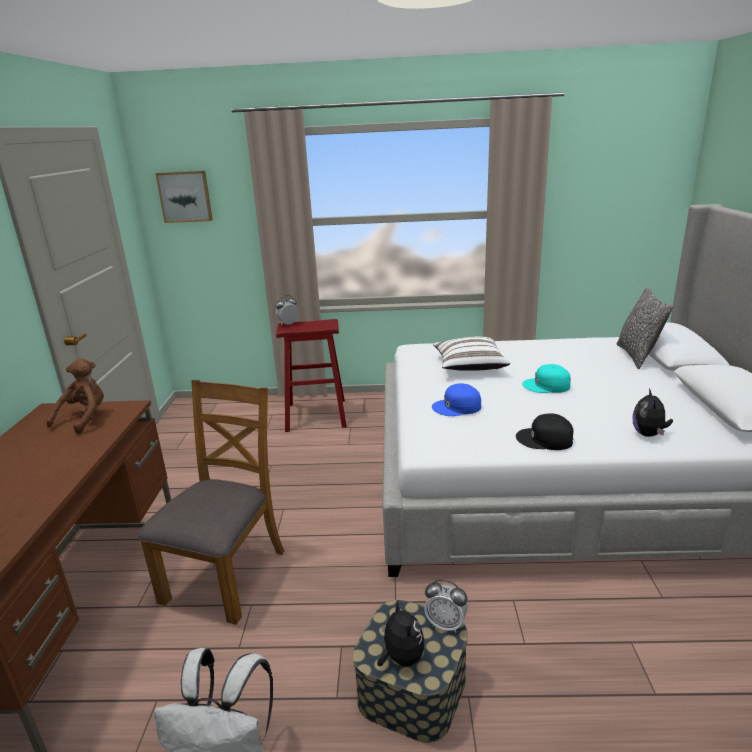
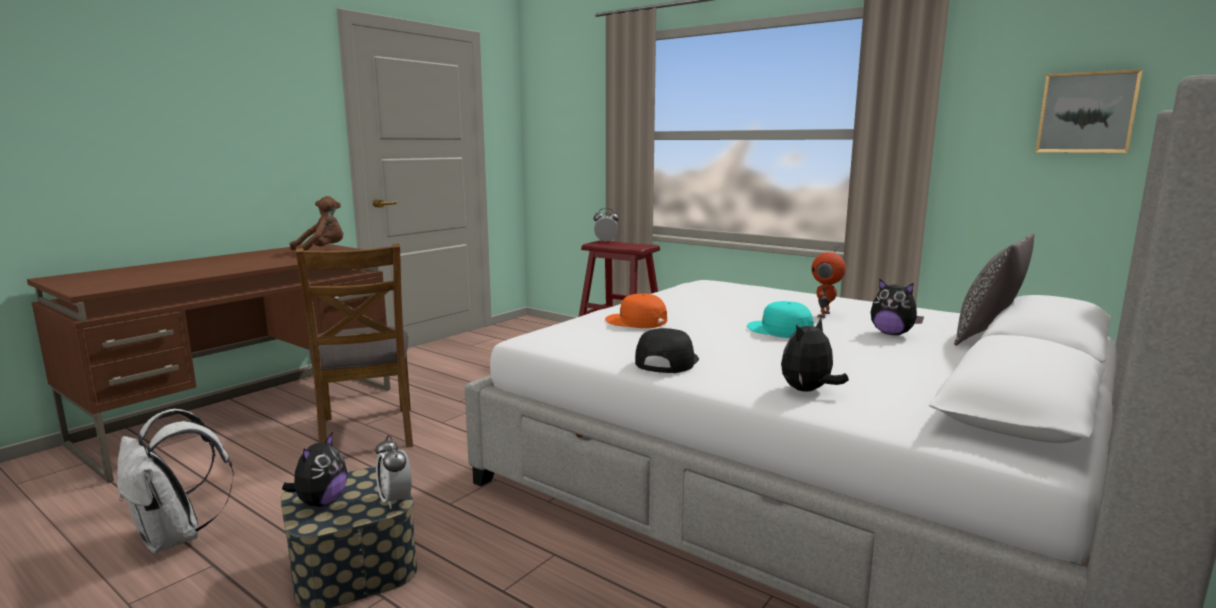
camera: 35 degrees right, 10 degrees down
brown chair [138,380,284,625] -> brown chair turned 105 degrees clockwise [296,244,413,448]
picture [155,171,213,223] -> picture moved to [1035,69,1143,153]
blue cap [432,383,481,416] -> orange cap [605,294,667,328]
white pillow [433,337,510,371] -> none
black cap [516,413,574,450] -> black cap turned 60 degrees clockwise [635,328,699,373]
none -> toy robot [812,246,846,318]
none -> plush toy [871,279,924,335]

